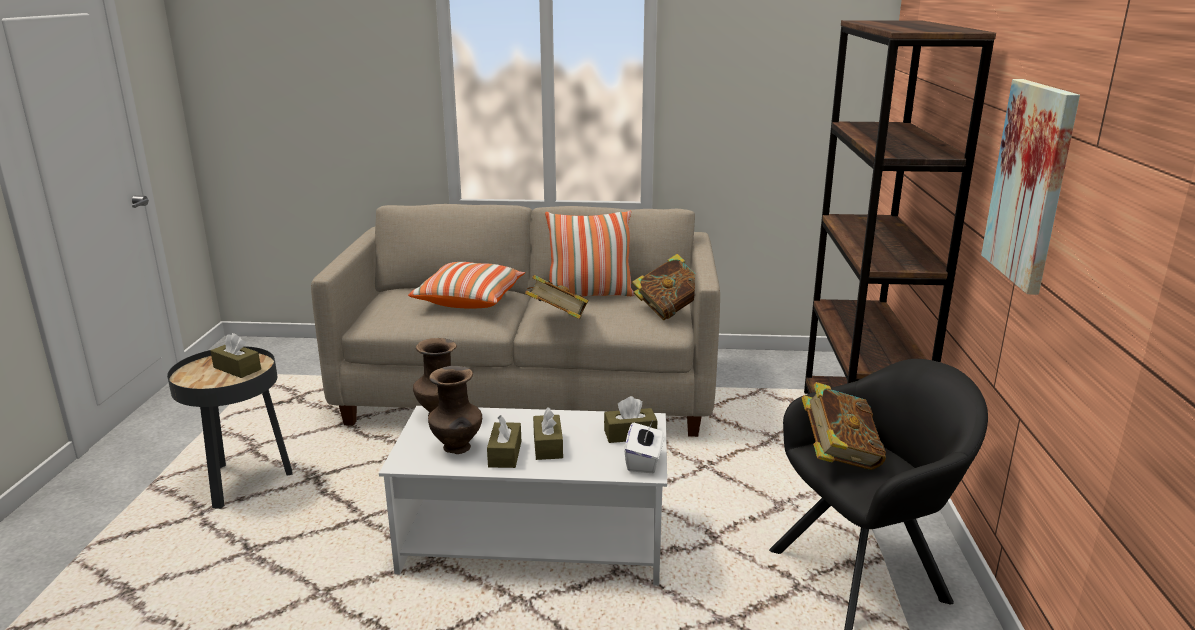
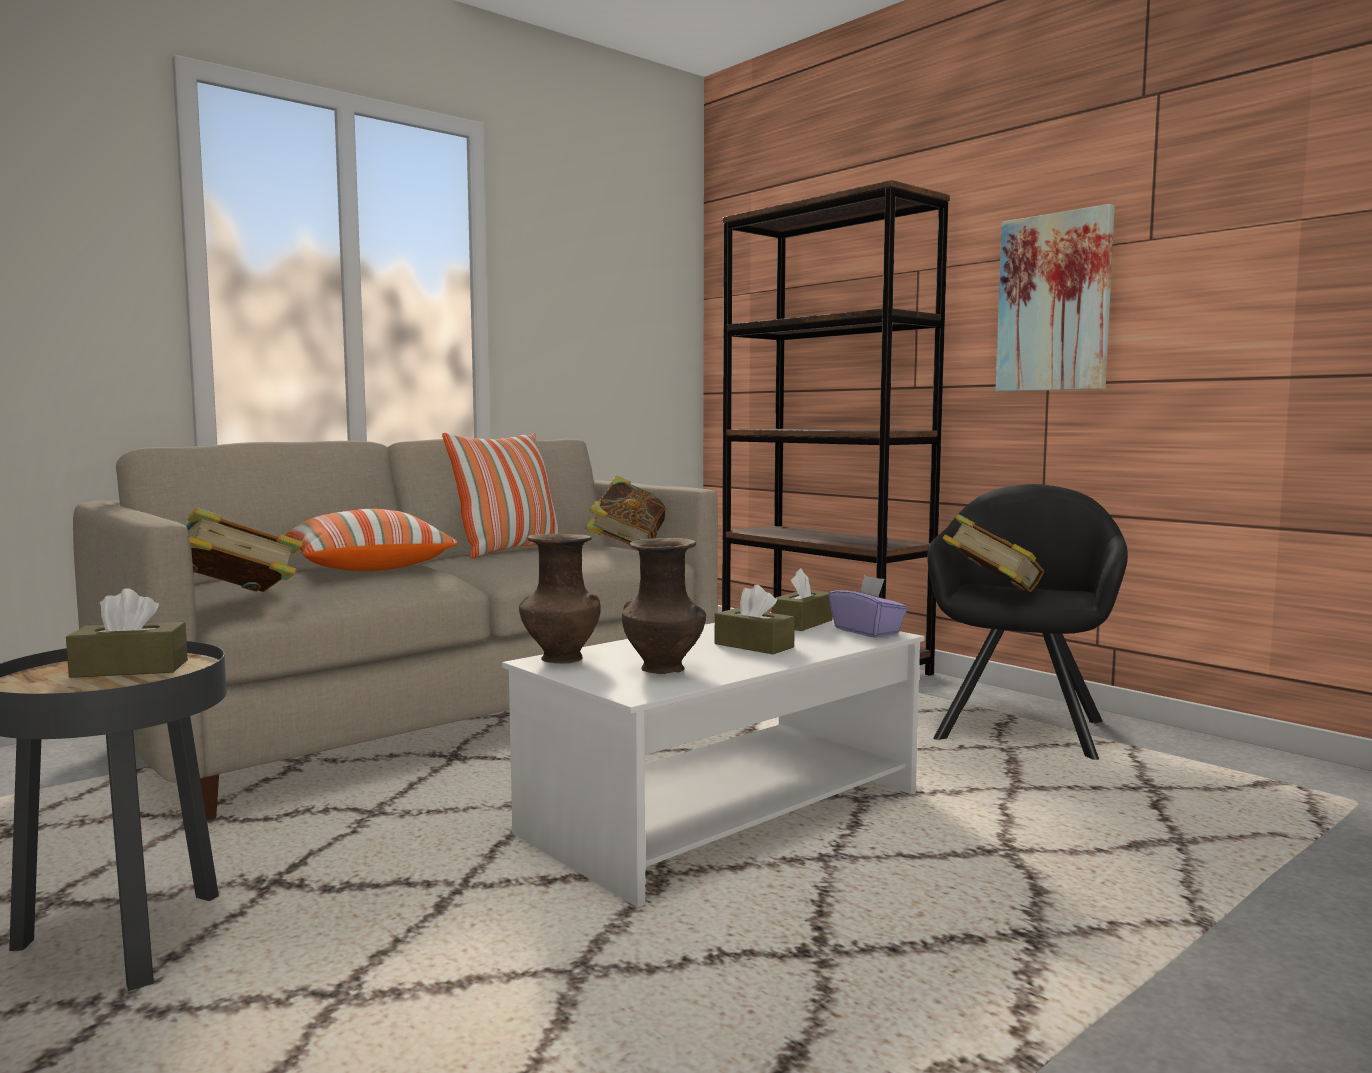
camera: 45 degrees left, 15 degrees down
brown tissue box [487,415,521,468] -> none
book [525,275,589,319] -> book moved to [186,508,303,592]
white tissue box [625,423,664,473] -> purple tissue box [829,575,908,638]

